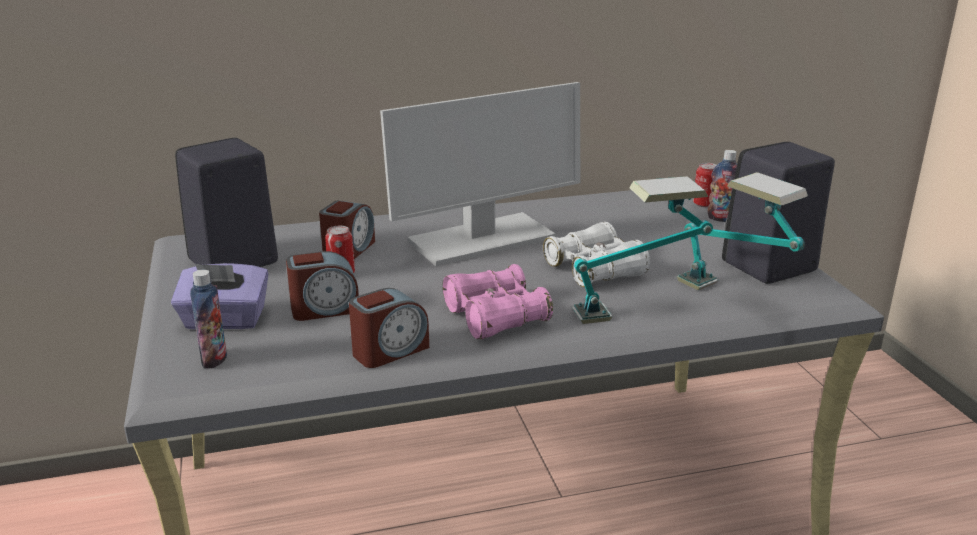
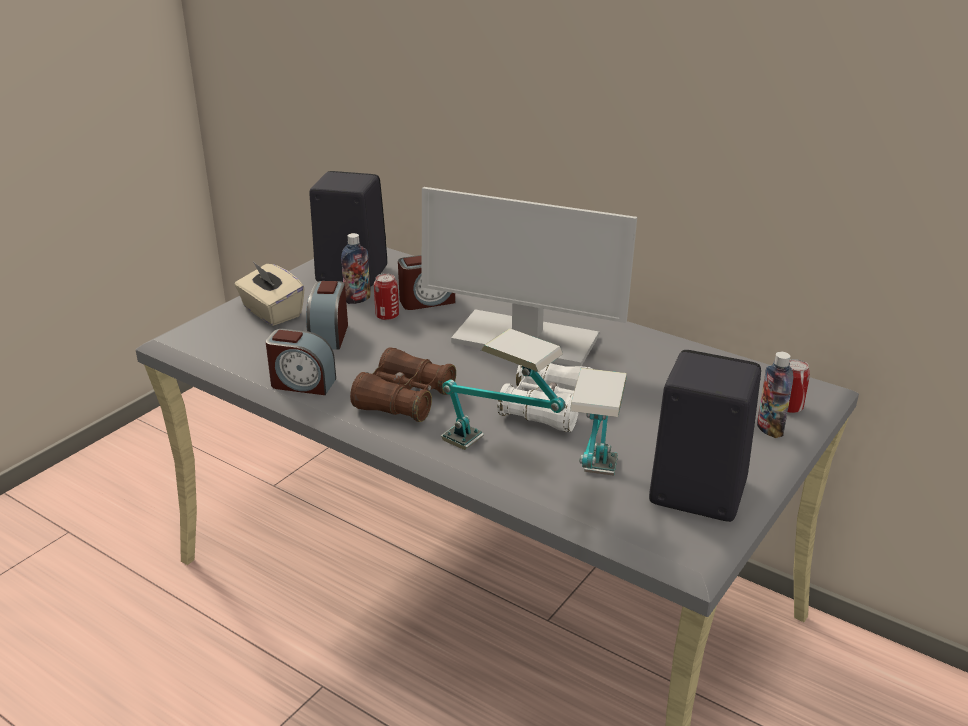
camera: 50 degrees right, 5 degrees up
purple tissue box [171,263,269,329] -> beige tissue box [234,263,305,326]
bottle [190,270,227,368] -> bottle moved to [341,233,371,304]
alarm clock [286,251,359,321] -> alarm clock turned 60 degrees clockwise [306,281,348,350]
pink binoculars [443,264,553,339] -> brown binoculars [350,347,456,422]

